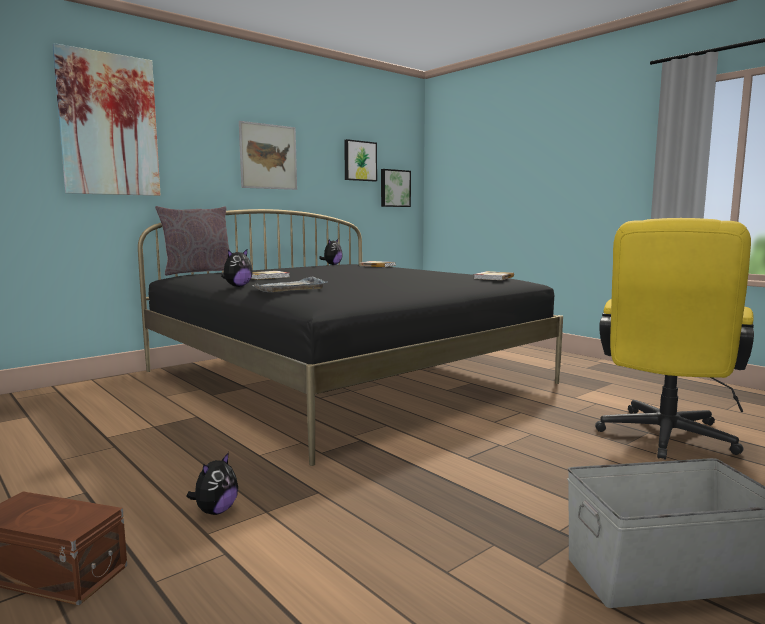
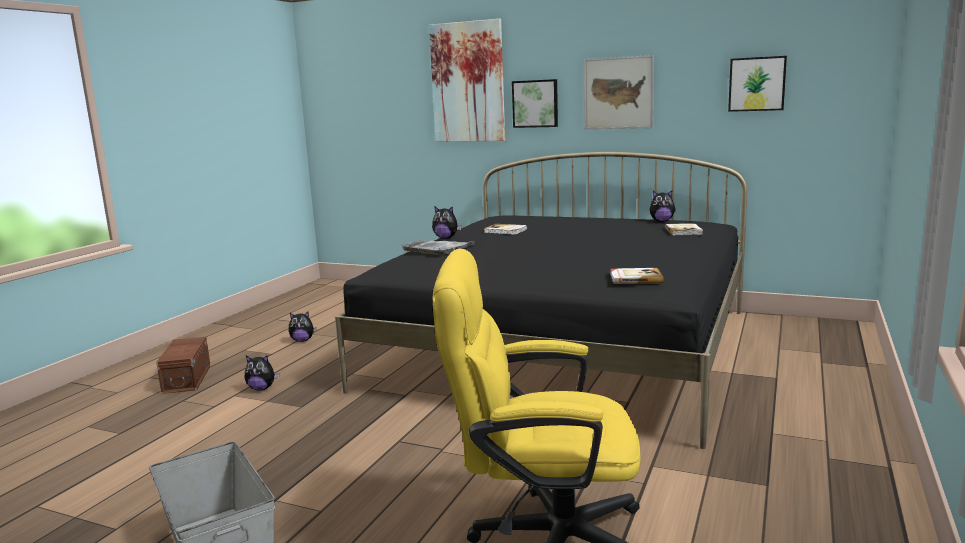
camera: 65 degrees right, 5 degrees up
grey pillow [155,206,230,276] -> none
picture [381,169,411,207] -> picture moved to [512,79,558,128]
none -> plush toy [289,312,317,342]

